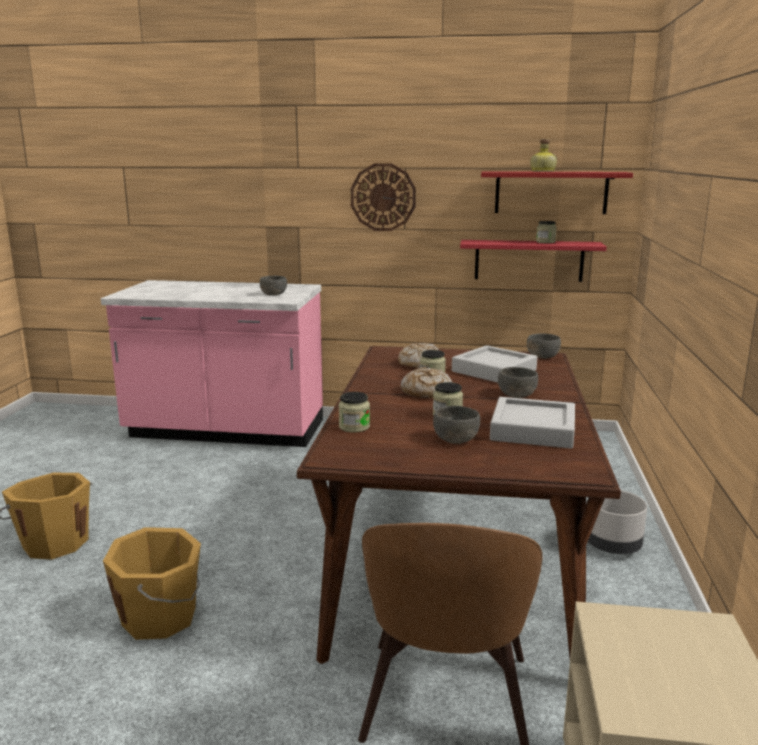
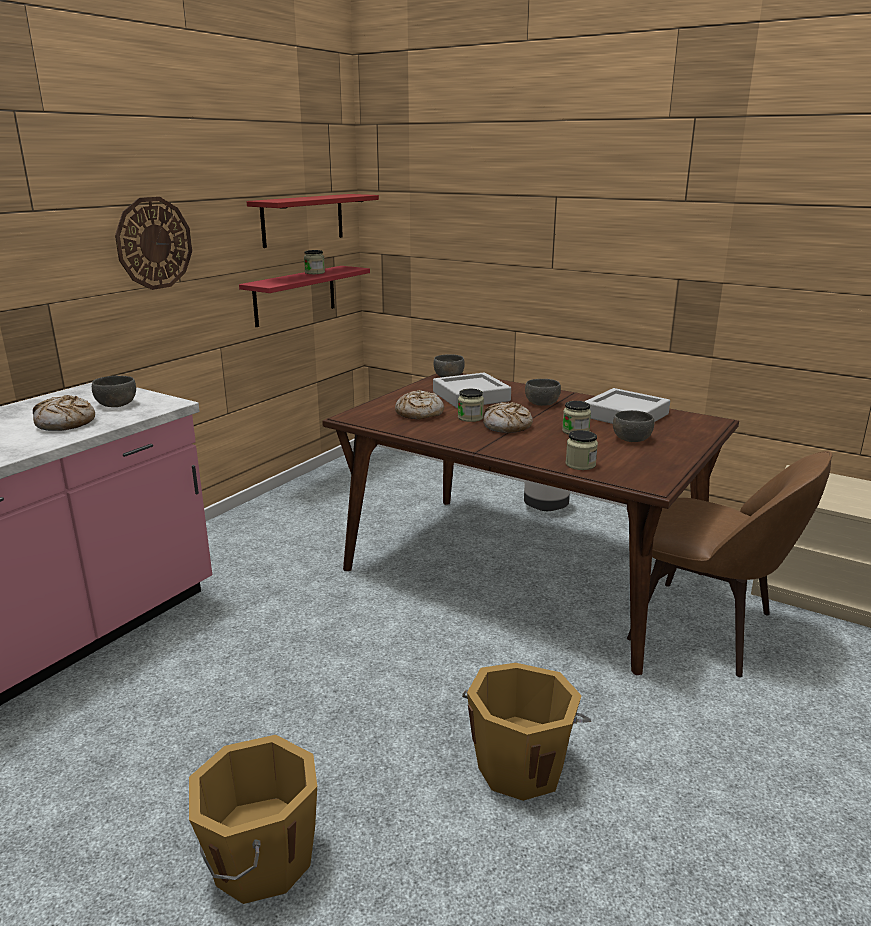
camera: 65 degrees left, 5 degrees up
bottle [530,139,557,172] -> none
none -> bread [33,395,95,431]

